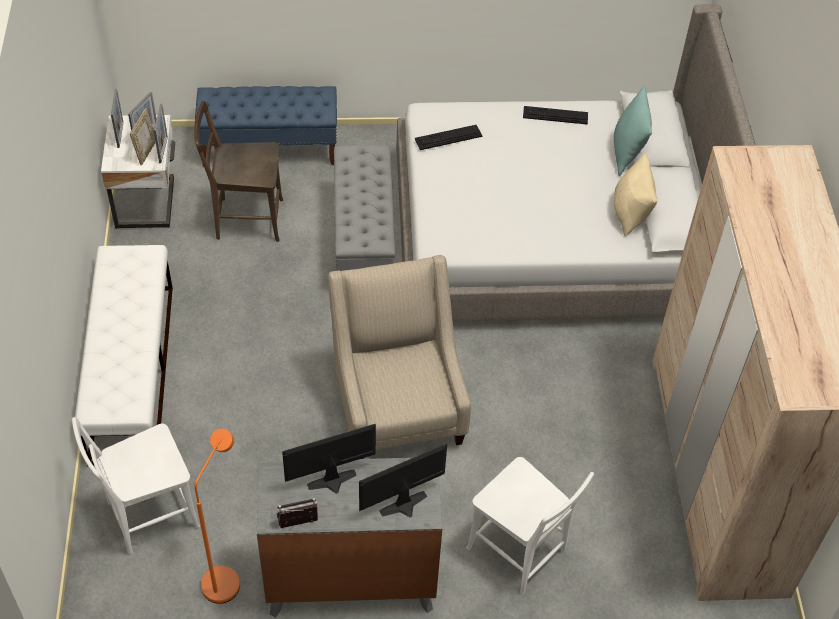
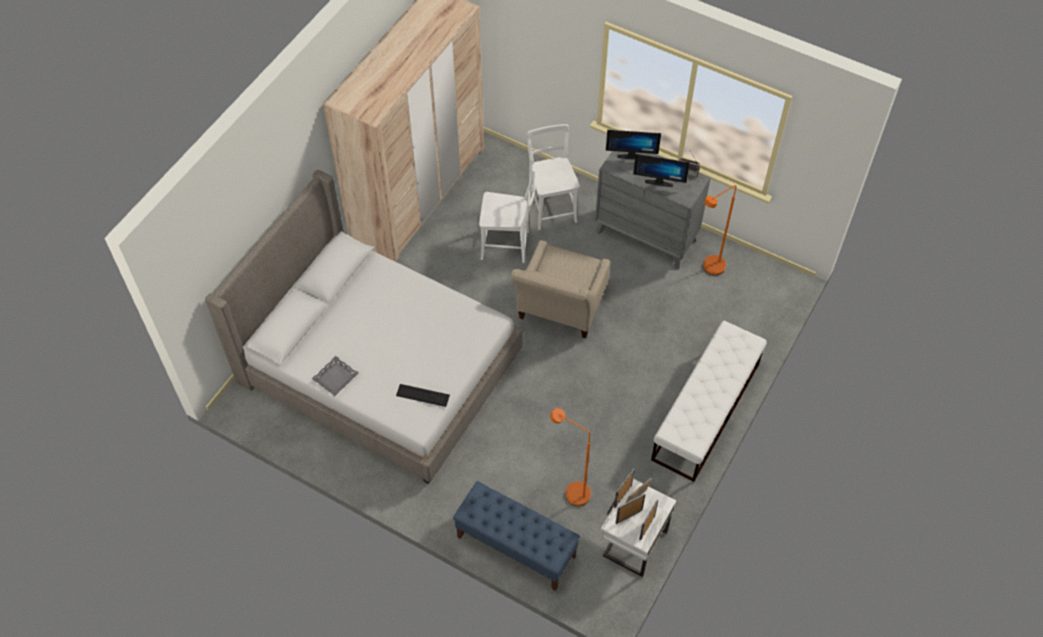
camera: 145 degrees left, 5 degrees up
white chair [72,417,200,554] -> white chair moved to [479,171,536,263]
brown chair [194,101,283,242] -> orange floor lamp [550,408,591,506]
grey bench [334,145,395,271] -> none
keyboard [523,106,588,125] -> grey tray [312,356,358,396]
turquoise pillow [614,86,652,176] -> none
beige pillow [614,152,657,236] -> none

